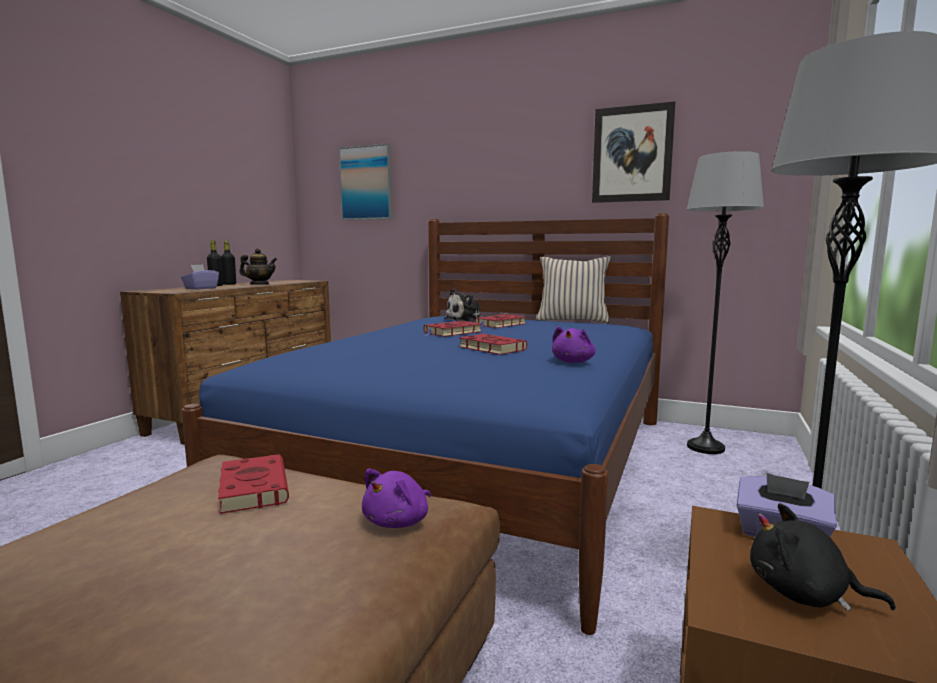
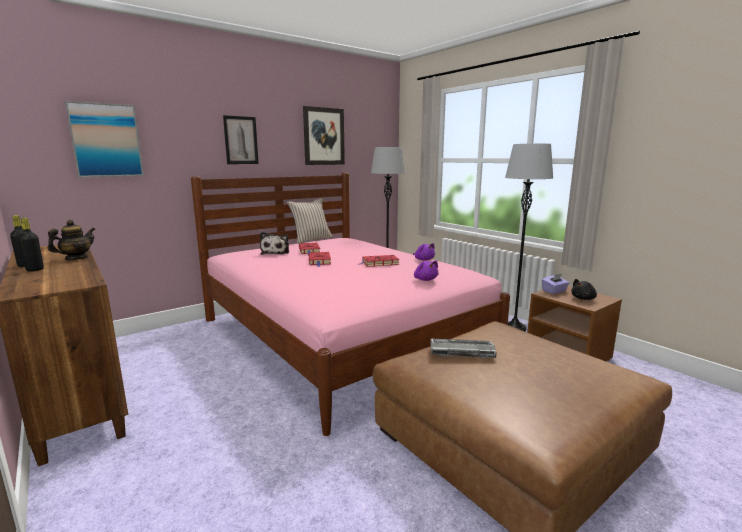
camera: 60 degrees left, 5 degrees up
purple tissue box [181,264,219,289] -> none
blue bed [182,213,669,635] -> pink bed [191,172,510,436]
red book [218,454,289,514] -> keyboard [431,339,496,359]
purple plush toy [362,468,431,528] -> purple plush toy moved to [414,261,439,281]
none -> picture [223,115,259,164]

